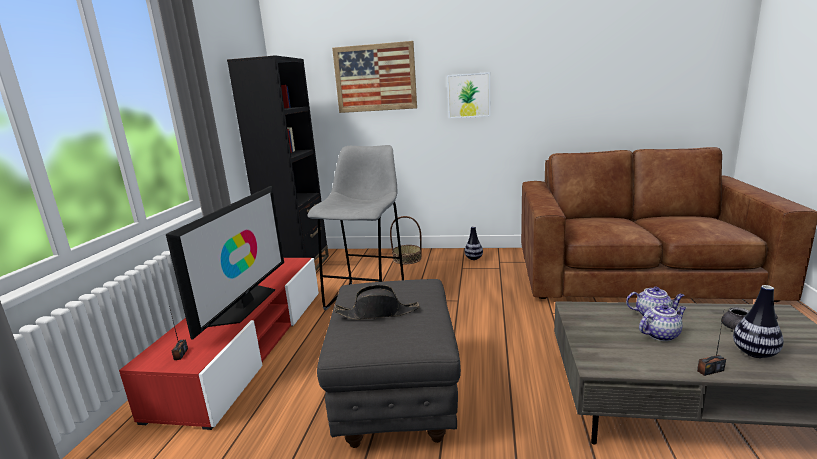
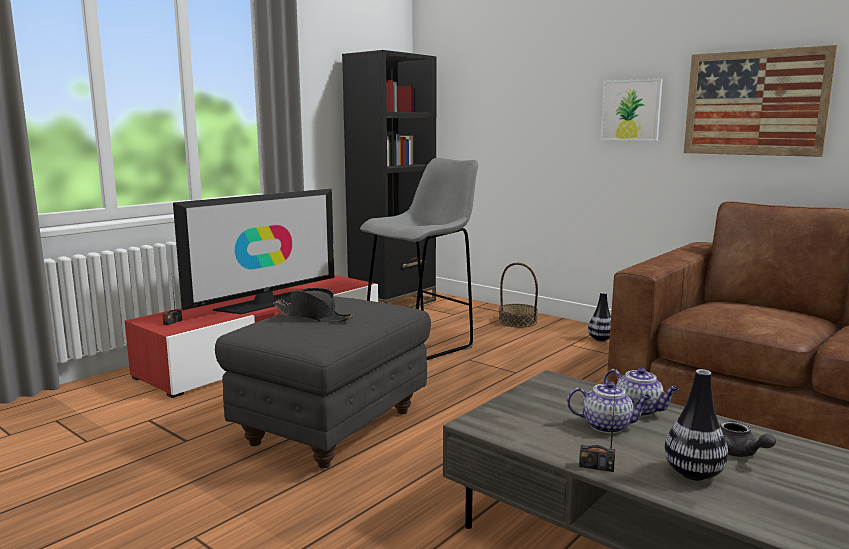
camera: 30 degrees right, 5 degrees down
picture [332,41,417,113] -> picture moved to [684,45,837,157]

